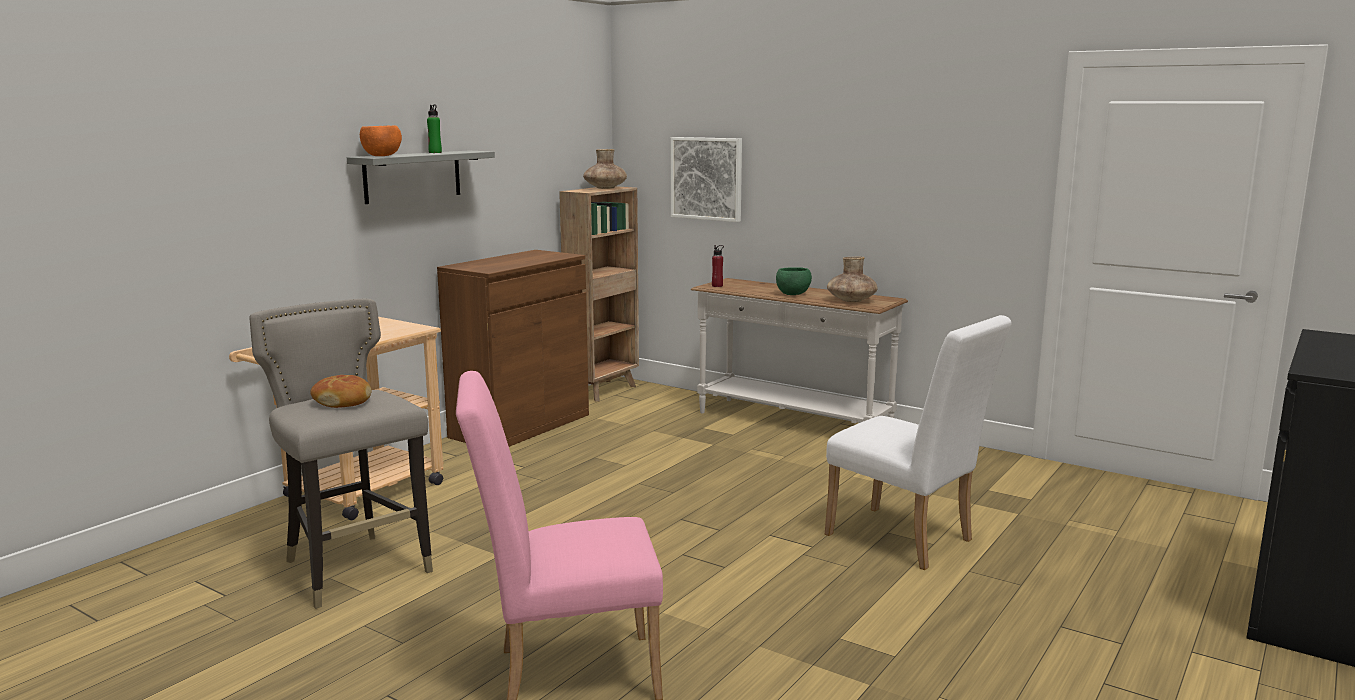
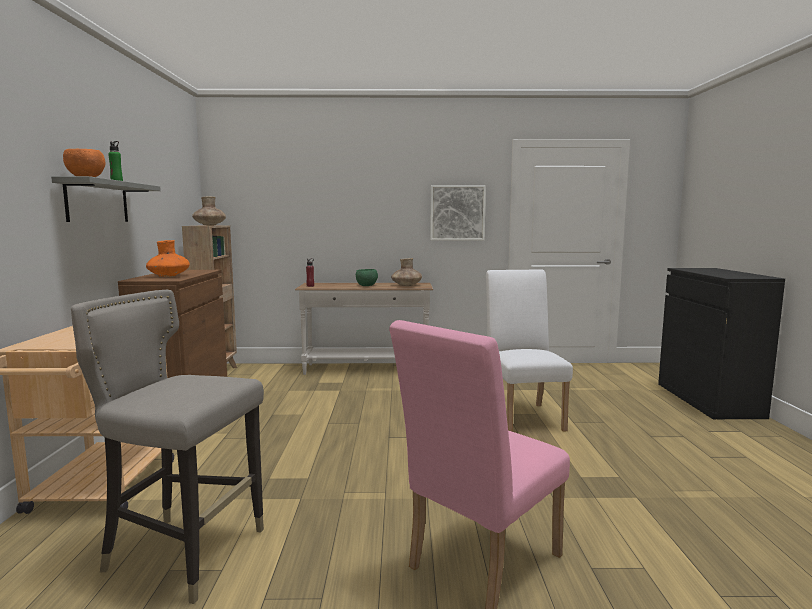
camera: 35 degrees left, 5 degrees down
bread [310,375,371,408] -> none
picture [671,137,742,222] -> picture moved to [430,185,486,240]
white chair [824,315,1012,570] -> white chair turned 105 degrees counterclockwise [486,270,573,432]
none -> orange vase [146,240,190,277]

